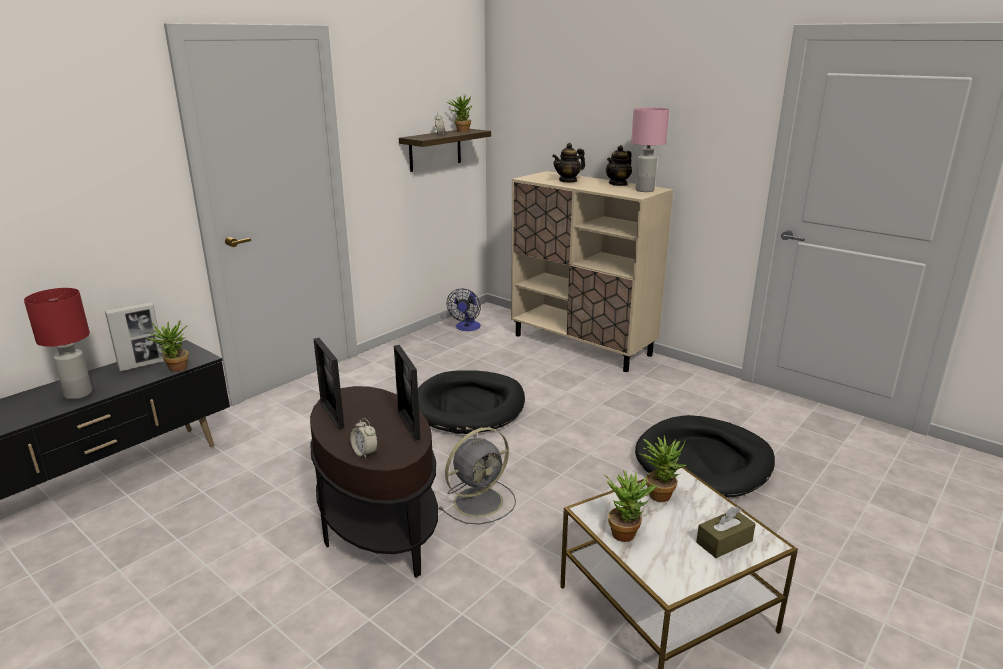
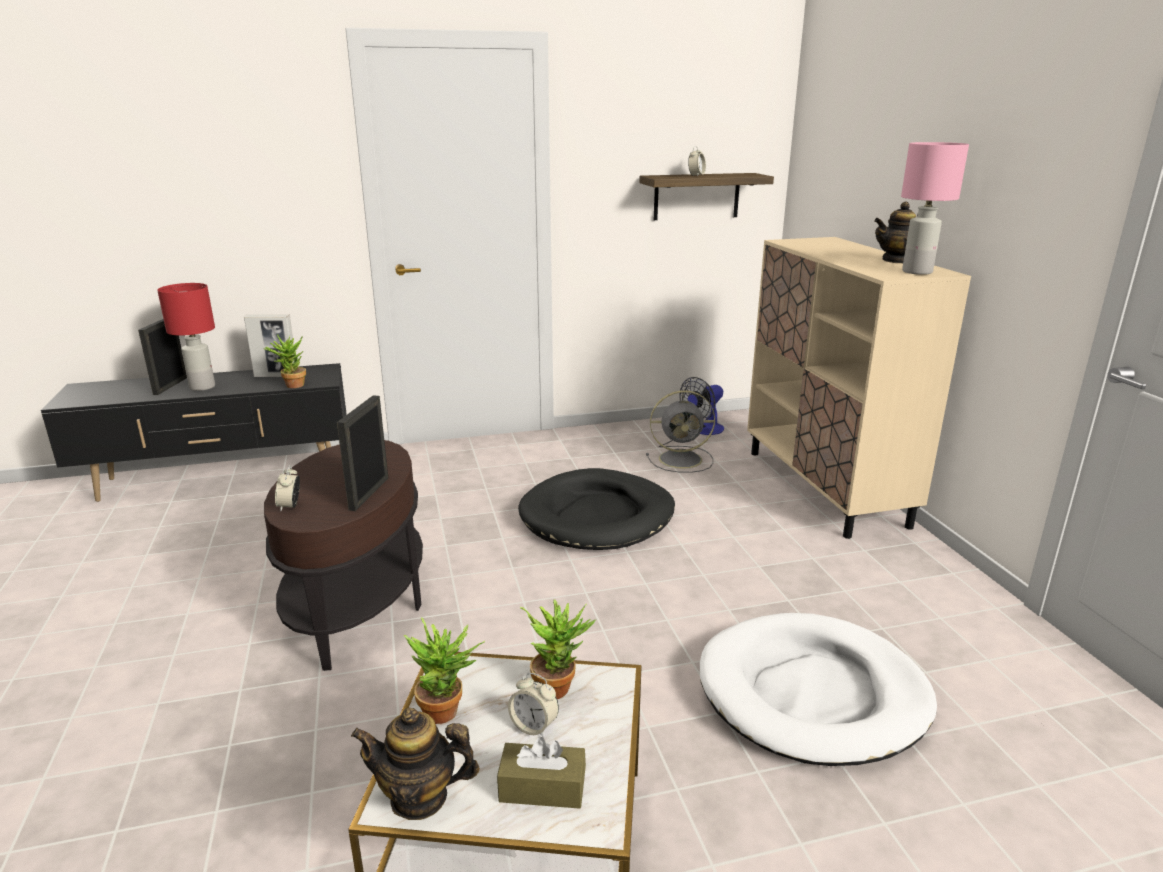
camera: 35 degrees right, 0 degrees up
picture frame [313,338,344,430] -> picture frame moved to [138,319,187,395]
grey fan [438,427,516,525] -> grey fan moved to [646,390,715,473]
potted plant [447,95,473,132] -> none
teapot [552,143,585,183] -> teapot moved to [351,707,480,820]
black dog bed [635,415,775,498] -> white dog bed [700,613,937,766]
none -> alarm clock [508,673,559,738]

